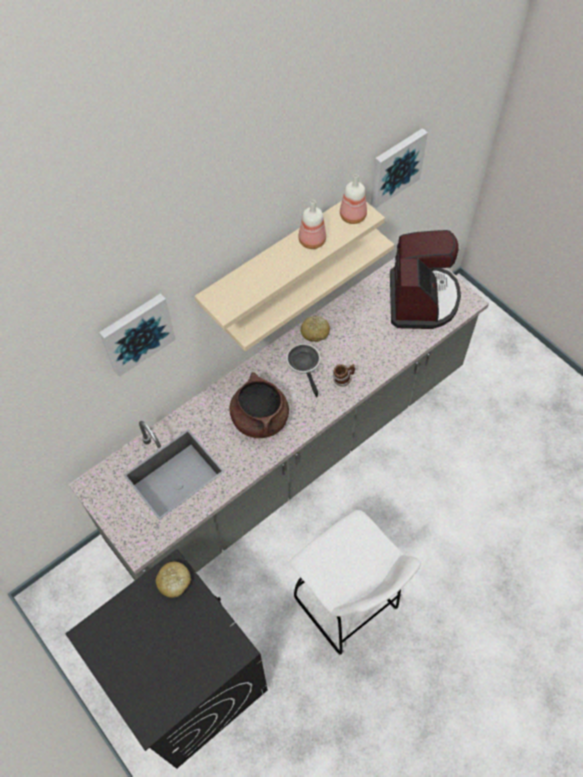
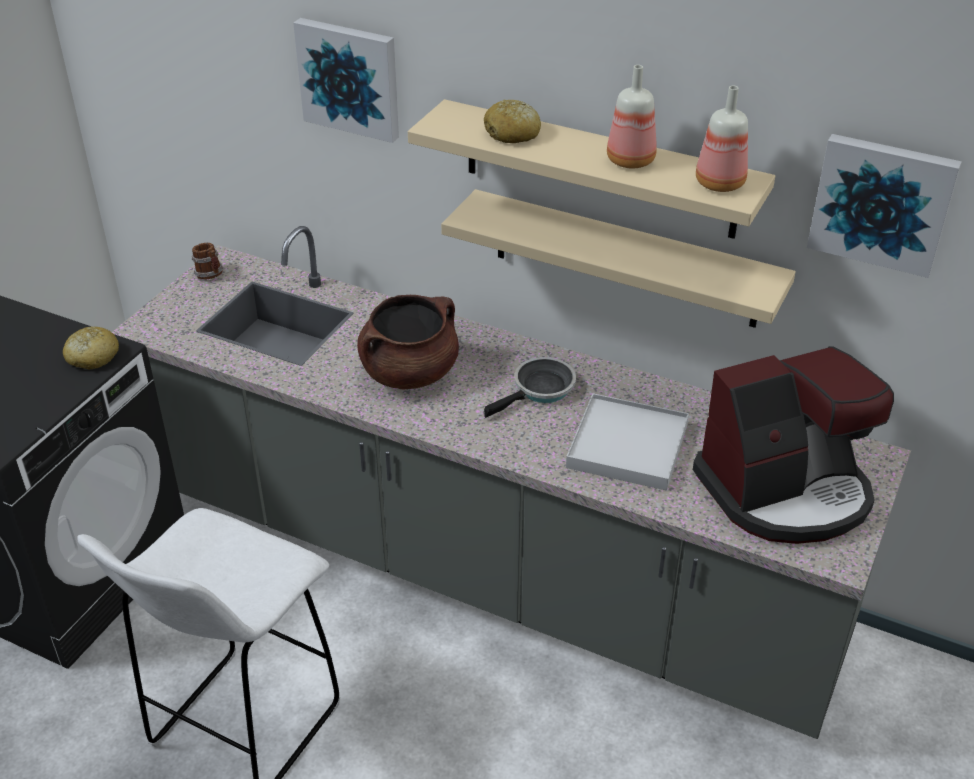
camera: 65 degrees right, 20 degrees down
bread [301,316,330,342] -> bread moved to [484,99,541,143]
mug [333,364,355,387] -> mug moved to [191,243,223,280]
none -> white tray [566,393,689,491]

